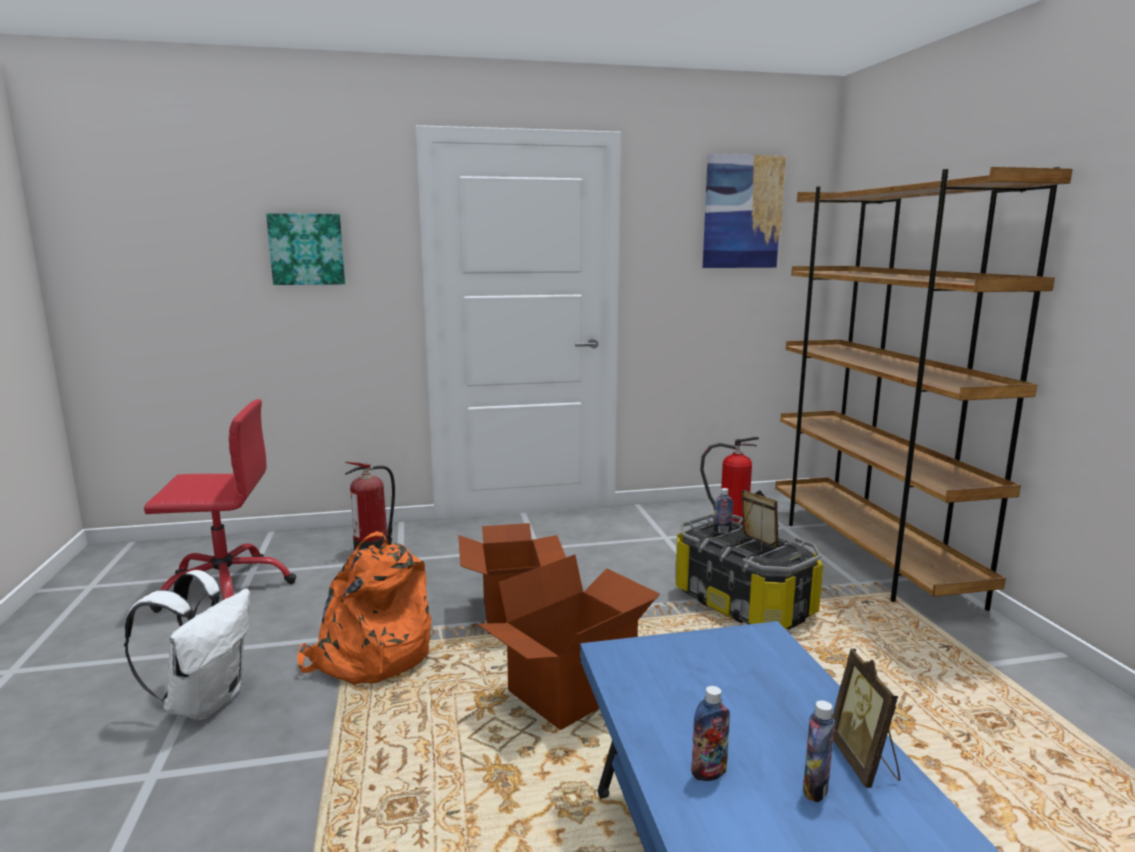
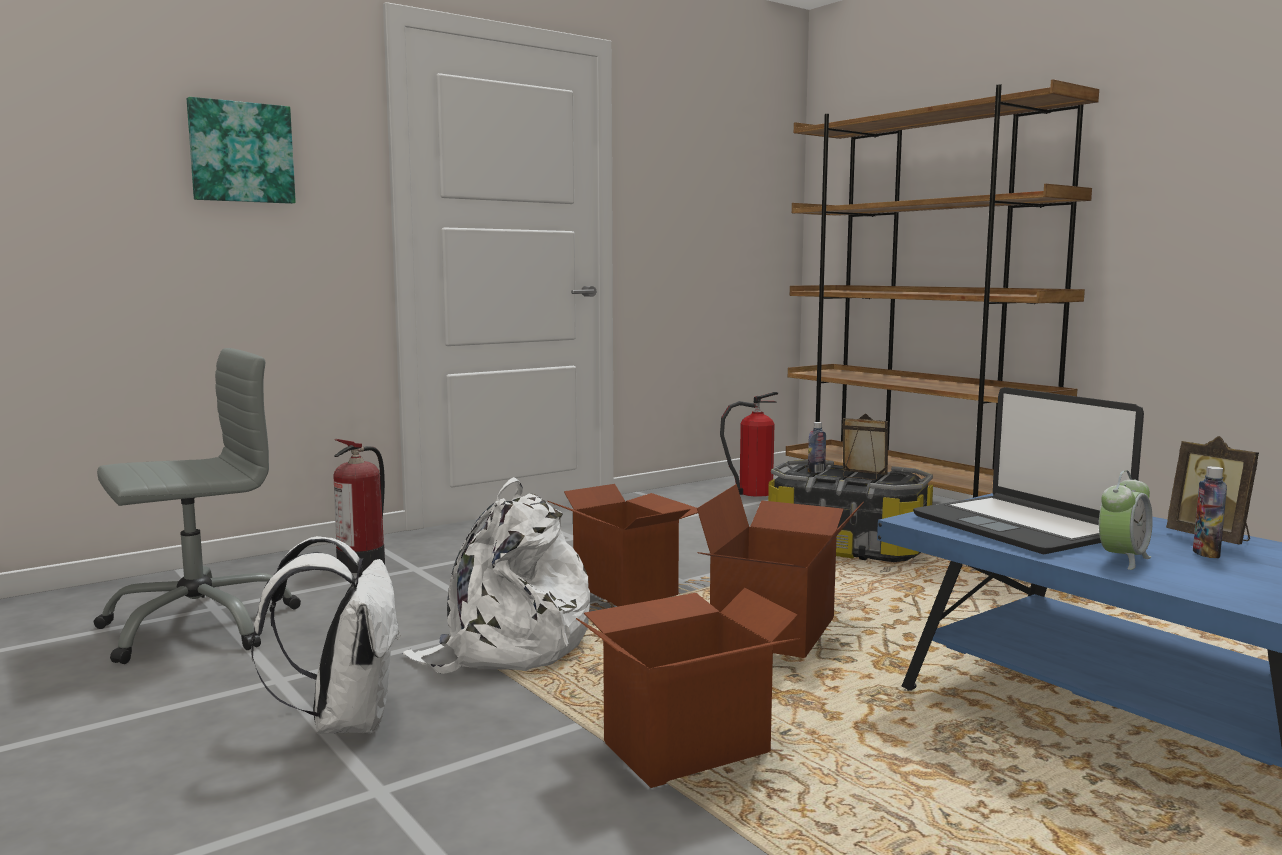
camera: 25 degrees left, 5 degrees down
red office chair [144,399,296,613] -> grey office chair [94,348,301,664]
orange backpack [297,531,432,685] -> white backpack [402,477,591,674]
bottle [691,686,730,781] -> alarm clock [1099,471,1153,570]
picture [703,154,786,268] -> none
none -> cardboard box [576,588,801,788]
none -> laptop [913,387,1144,555]

